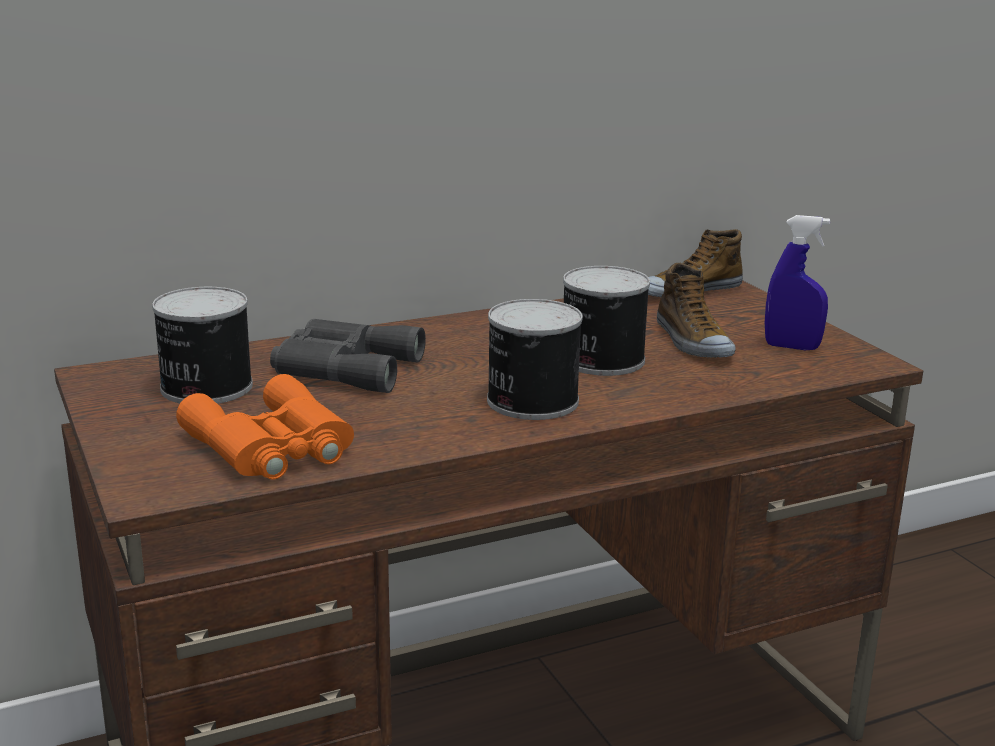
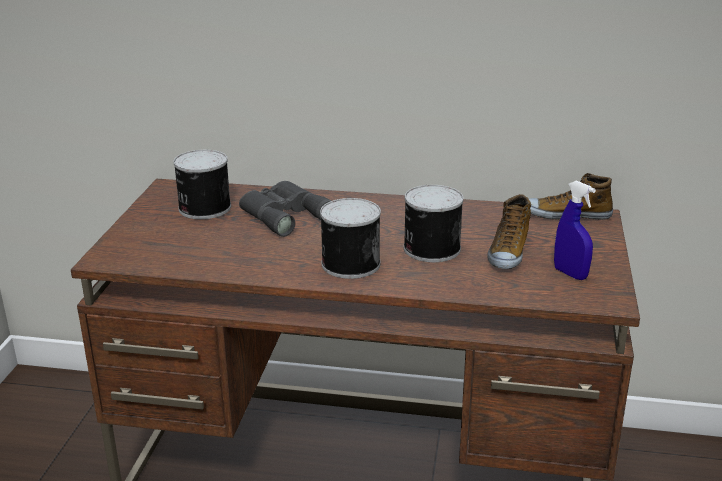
camera: 35 degrees right, 5 degrees up
orange binoculars [176,374,354,480] -> none

